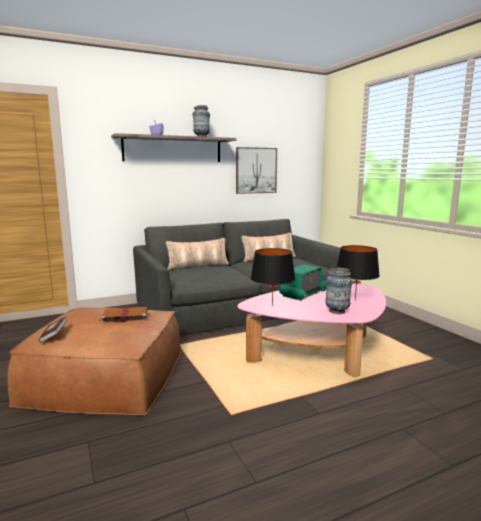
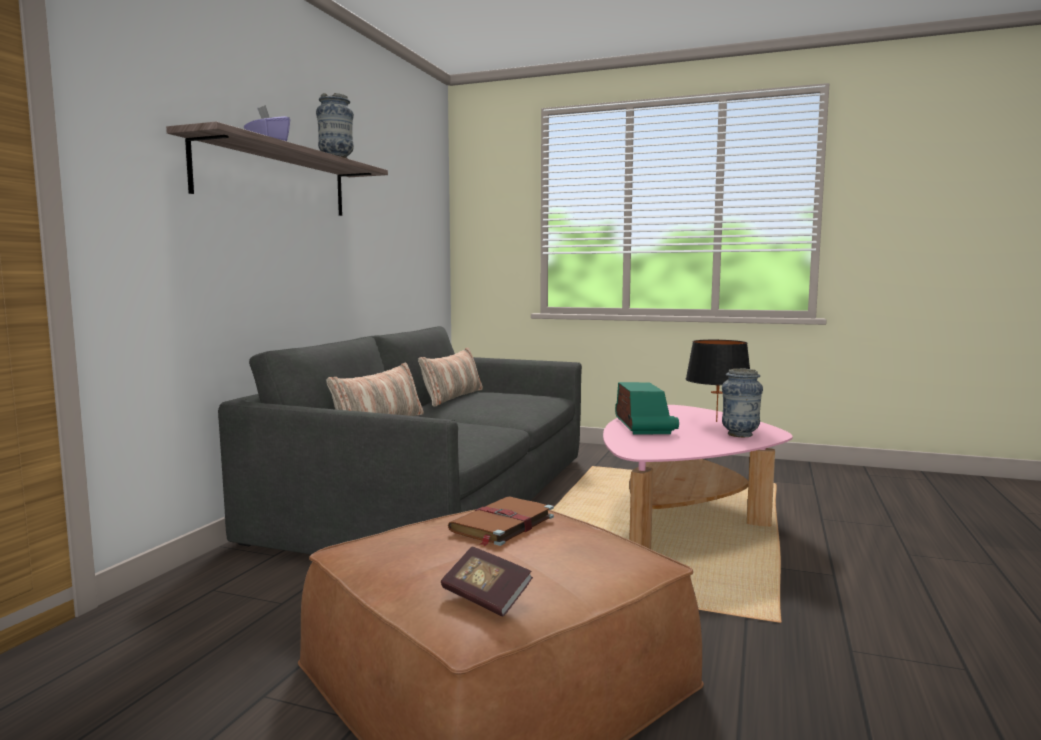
camera: 45 degrees left, 5 degrees down
picture [236,147,277,194] -> none
black table lamp [251,248,295,307] -> none

